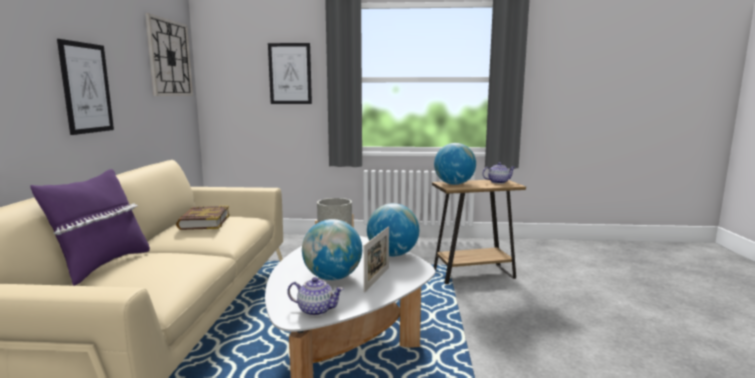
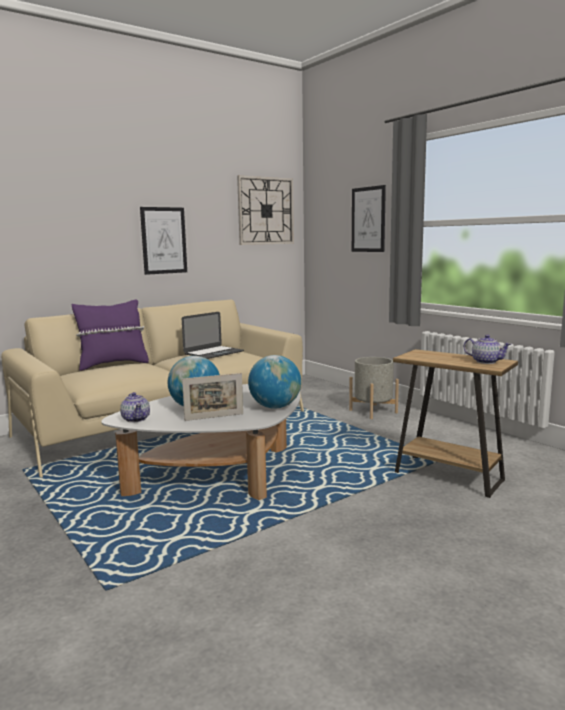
camera: 50 degrees right, 0 degrees up
book [176,206,229,230] -> laptop [182,312,244,359]
globe [434,143,476,185] -> none

